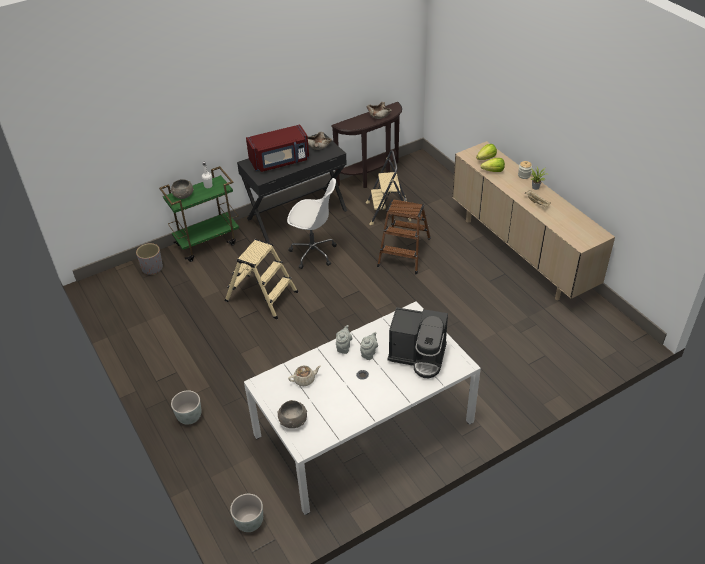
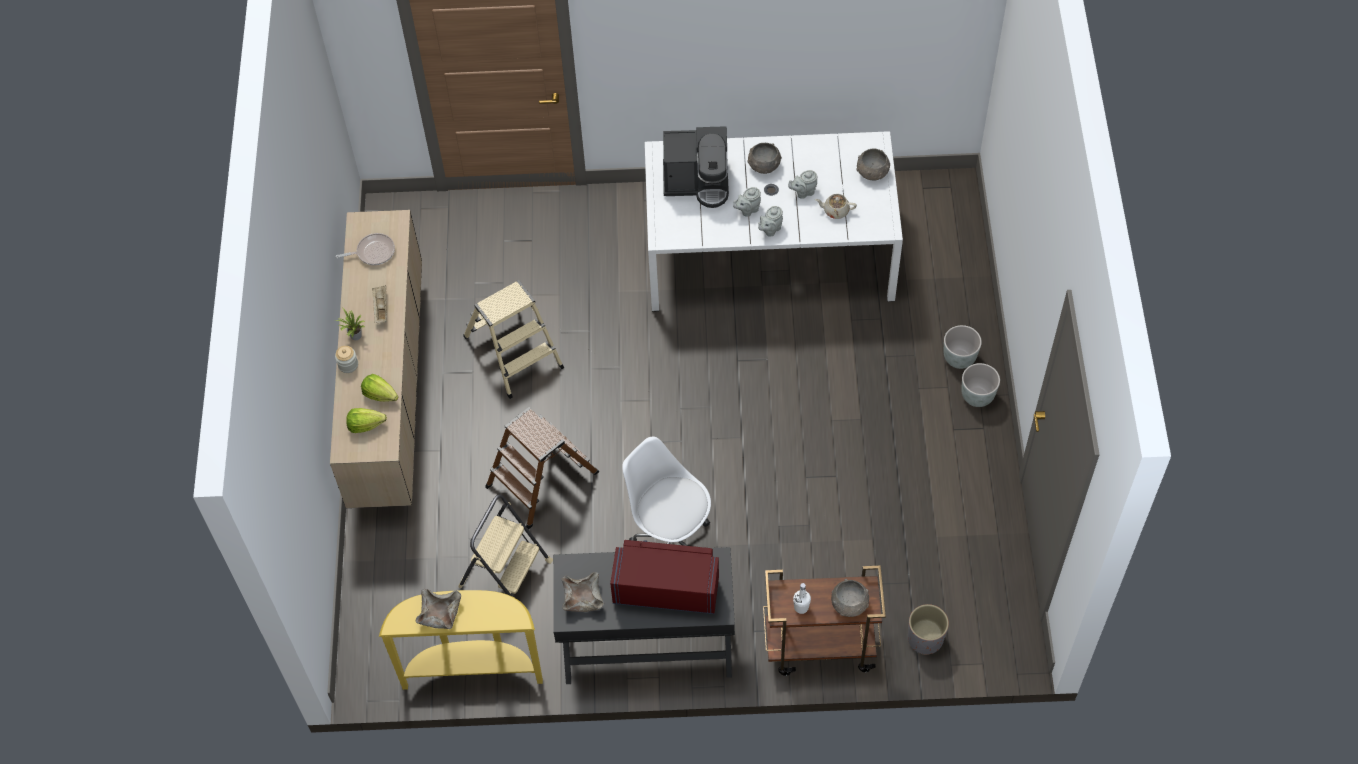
camera: 150 degrees left, 15 degrees up
green cart [159,166,239,262] -> brown cart [763,565,886,676]
beige step ladder [225,239,298,319] -> beige step ladder moved to [463,280,564,399]
grey planter [230,494,263,532] -> grey planter moved to [961,363,1000,407]
brown console table [331,102,402,188] -> yellow console table [379,590,543,690]
coffee machine [387,307,448,378] -> coffee machine turned 135 degrees clockwise [663,126,729,208]
none -> frying pan [336,233,395,265]
none -> grey bowl [747,143,782,174]
none -> grey teapot [788,170,817,199]

